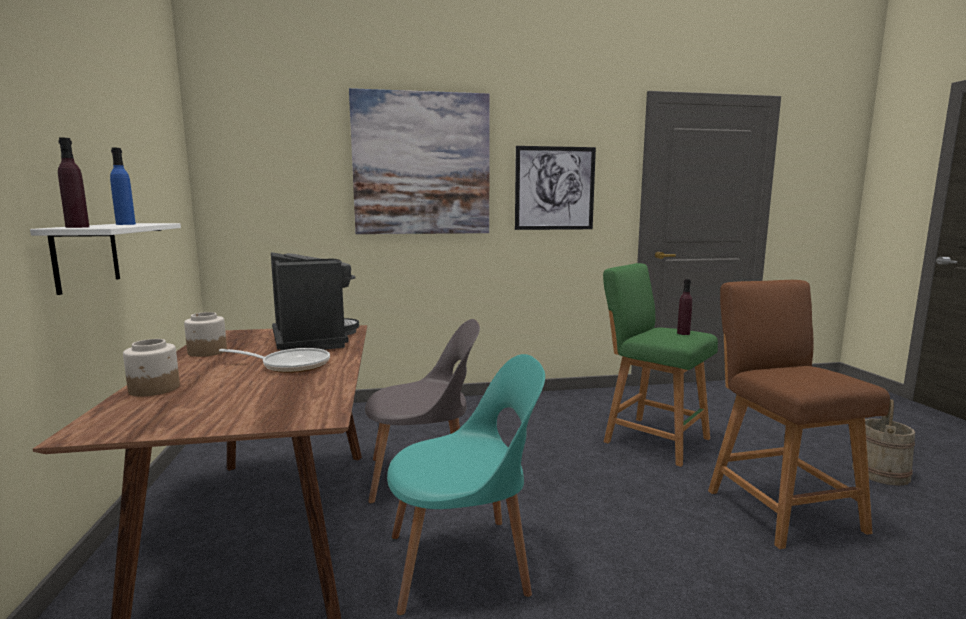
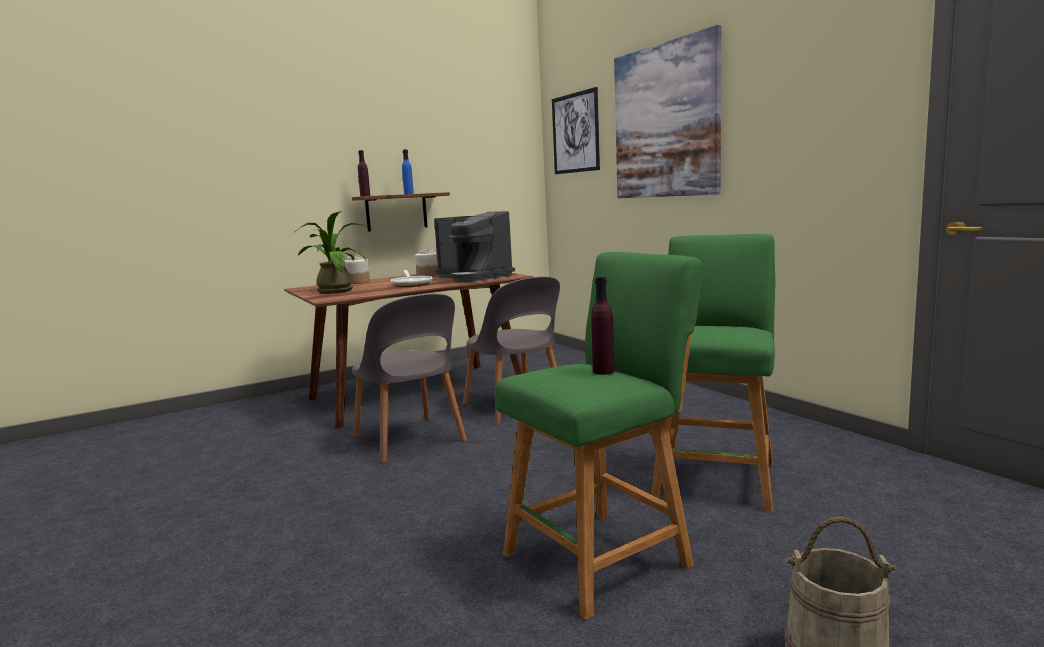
camera: 70 degrees right, 0 degrees up
white shelf [30,223,181,295] -> brown shelf [352,192,450,231]
coffee machine [271,252,359,351] -> coffee machine turned 90 degrees clockwise [434,211,515,282]
turquoise chair [387,354,545,616] -> grey chair [352,294,467,463]
picture [515,146,596,230] -> picture moved to [552,87,600,174]
purple bottle [677,279,692,335] -> purple bottle moved to [591,277,614,375]
brown stool [708,280,890,549] -> green stool [496,252,702,620]
none -> potted plant [295,211,367,294]

